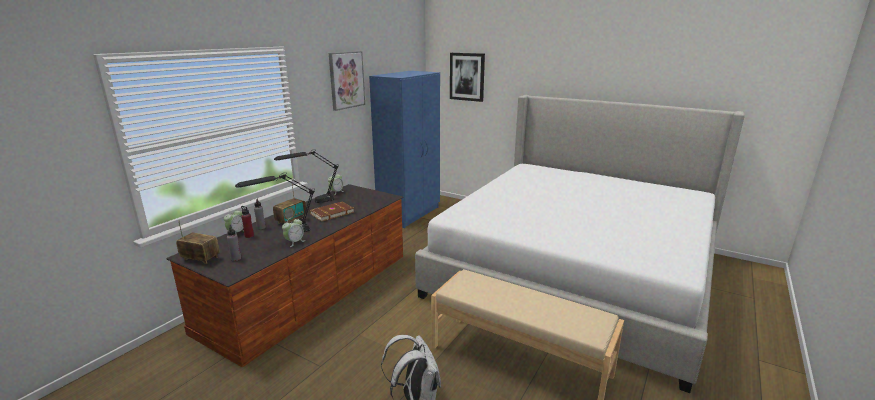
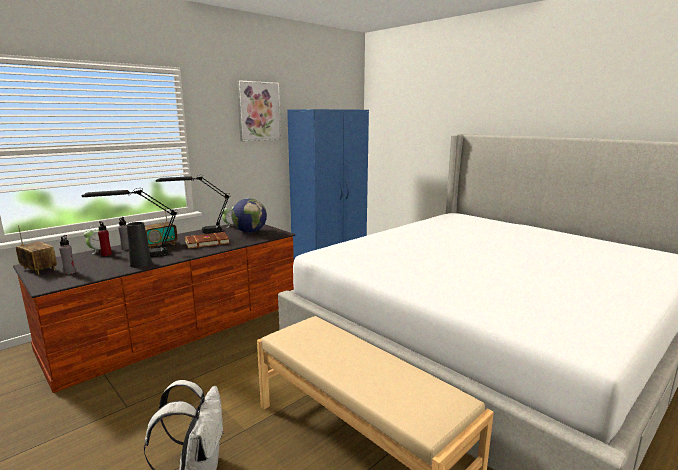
camera: 15 degrees right, 5 degrees down
alarm clock [282,217,305,247] -> black vase [127,222,152,268]
picture [450,53,485,102] -> none
none -> globe [232,198,267,233]

